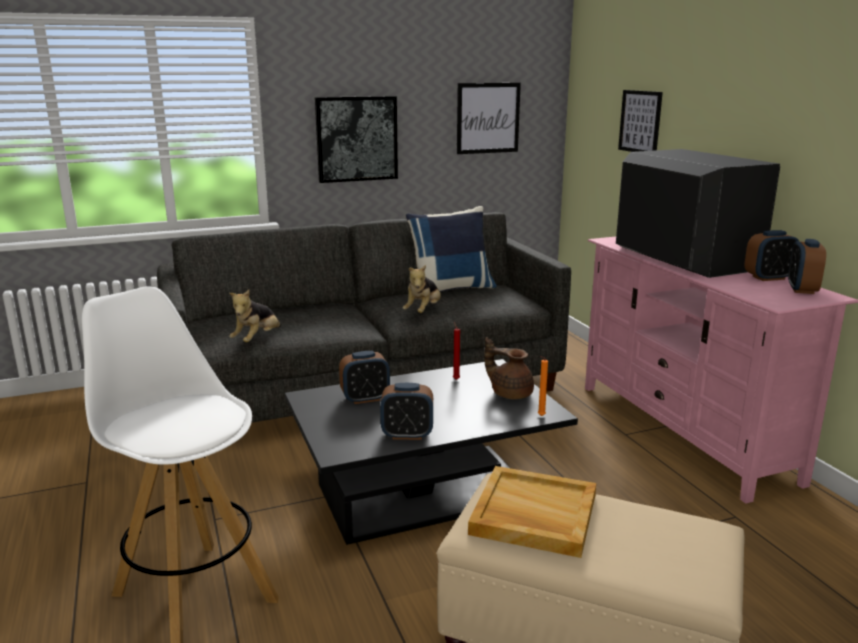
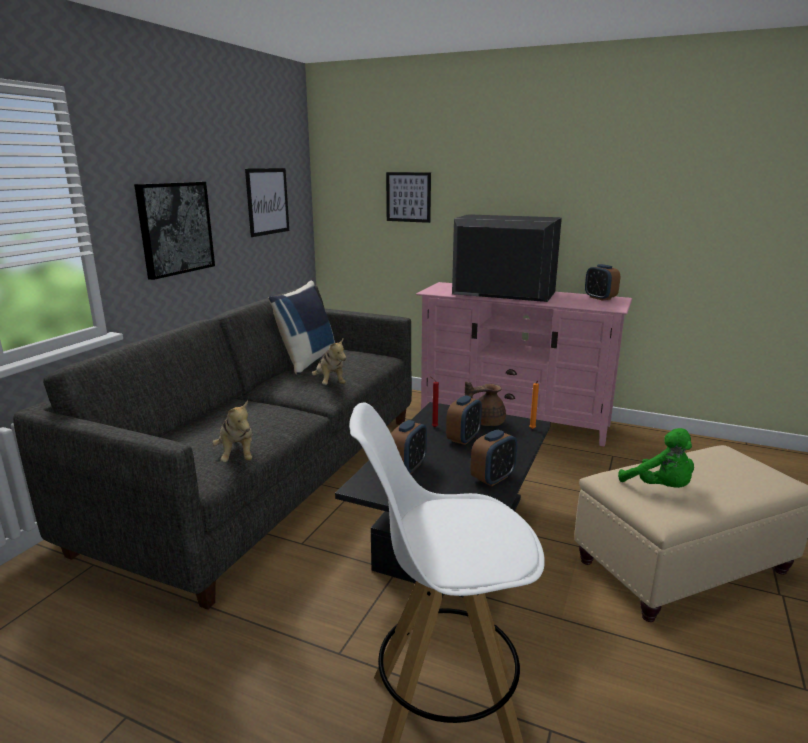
camera: 45 degrees left, 0 degrees up
beige tray [468,466,596,558] -> green plush toy [618,428,694,488]
alarm clock [745,230,799,281] -> alarm clock moved to [446,395,482,445]

